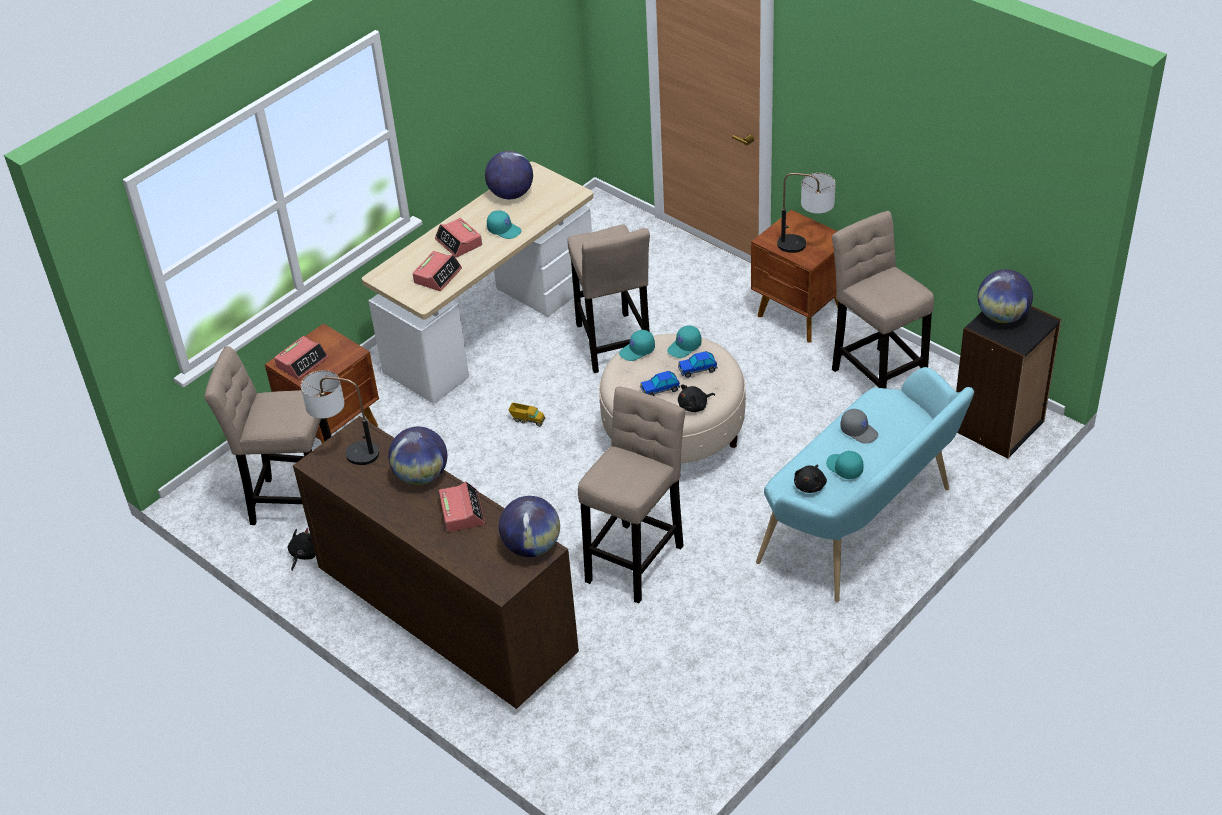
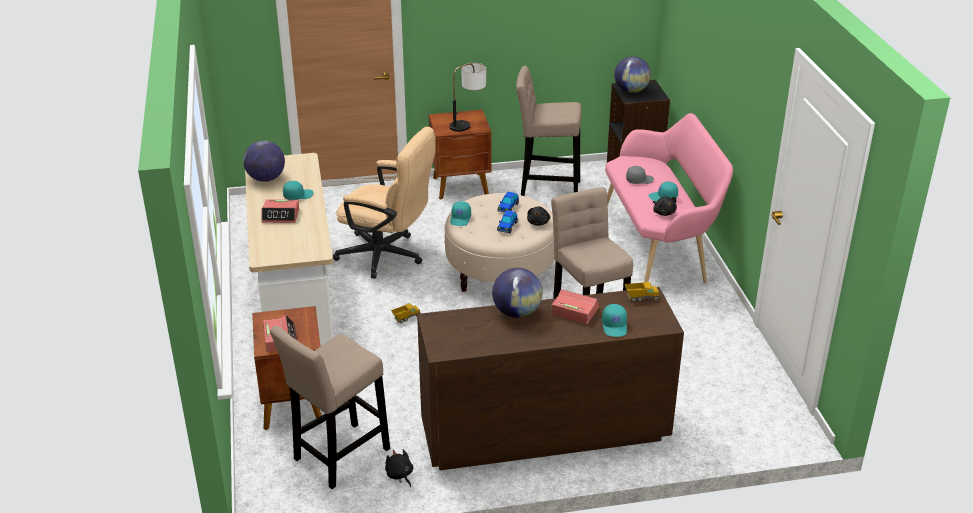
camera: 55 degrees left, 10 degrees down
table lamp [301,370,379,465] -> none
alarm clock [413,251,462,291] -> none
globe [499,496,560,557] -> toy truck [625,282,659,302]
beige stool [568,224,650,373] -> beige office chair [333,127,436,279]
turquoise cap [667,325,701,358] -> turquoise cap moved to [602,304,627,337]
turquoise bench [756,367,974,602] -> pink bench [605,113,733,283]

